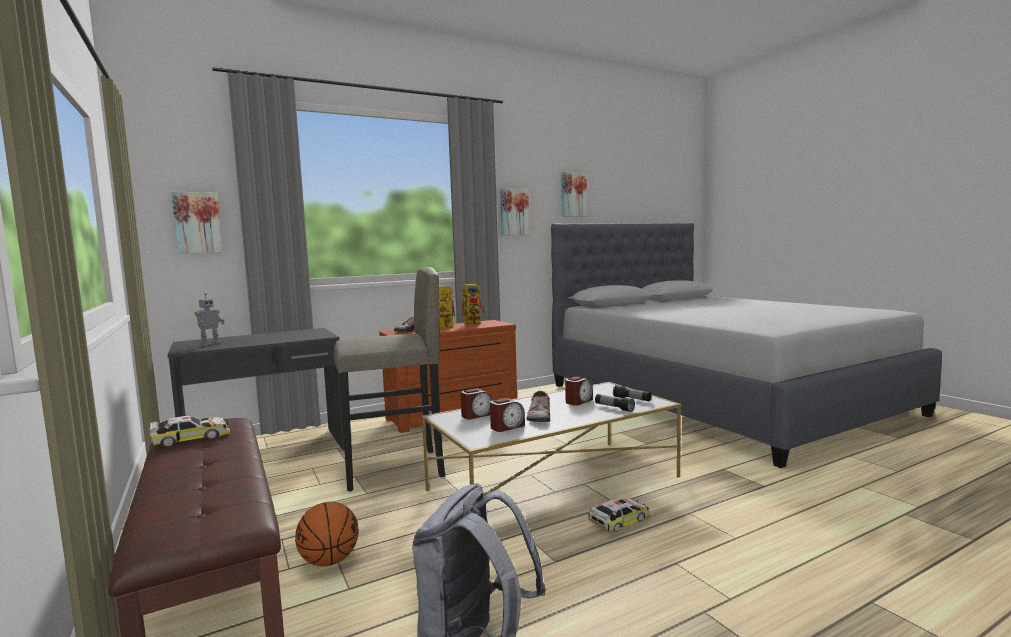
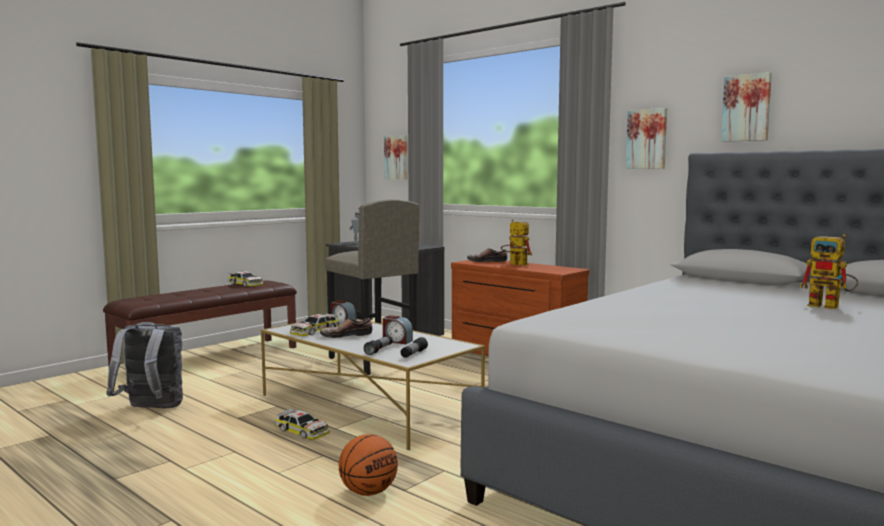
camera: 70 degrees right, 0 degrees up
basketball [295,502,359,567] -> basketball moved to [339,434,398,496]
toy robot [461,282,486,325] -> toy robot moved to [800,234,858,309]
alarm clock [490,398,525,432] -> toy car [290,313,339,336]

